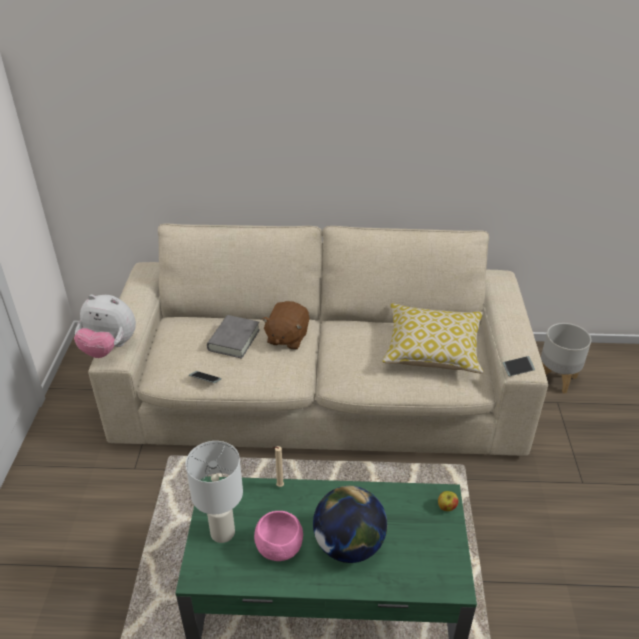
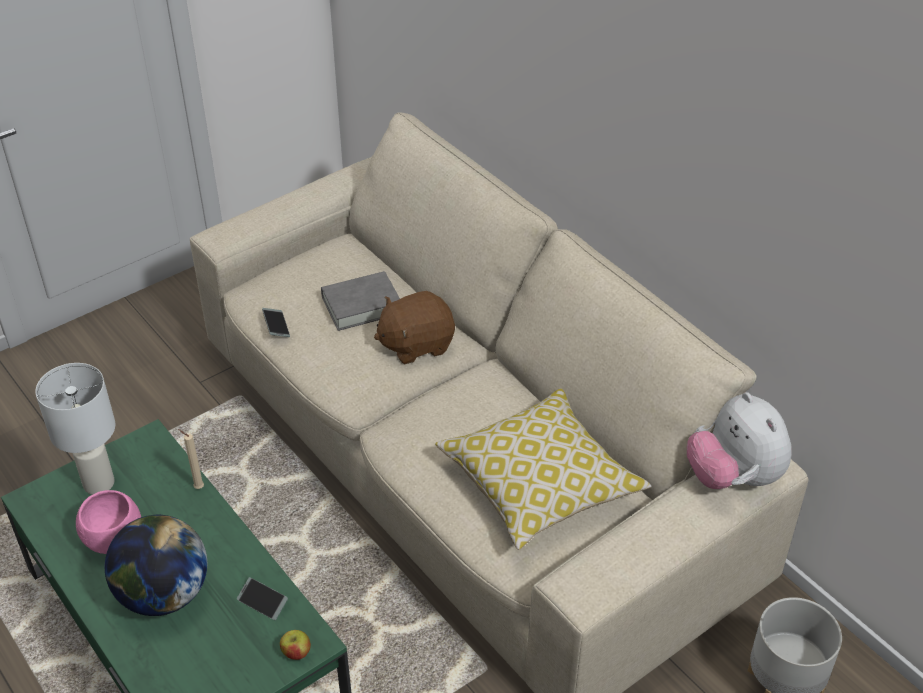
camera: 50 degrees right, 5 degrees up
plush toy [74,295,136,358] -> plush toy moved to [687,392,792,489]
phone [503,356,535,376] -> phone moved to [237,577,288,620]

